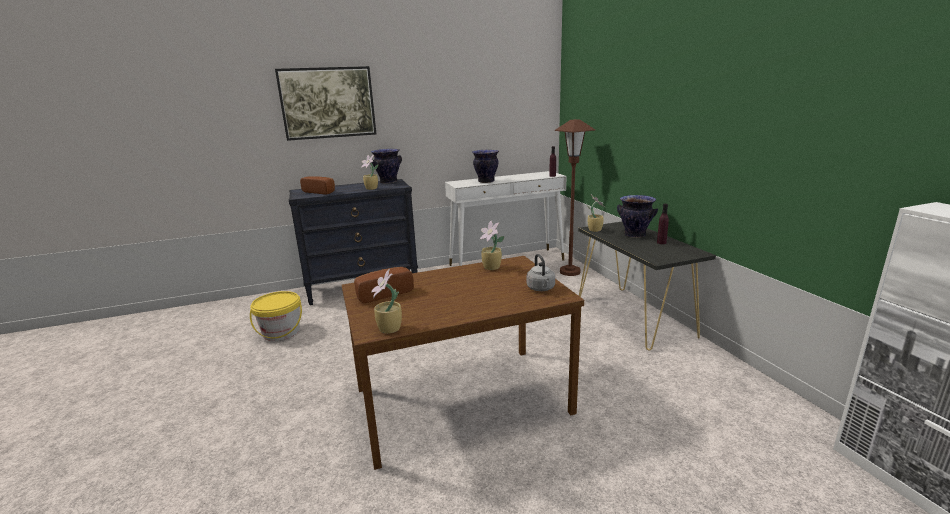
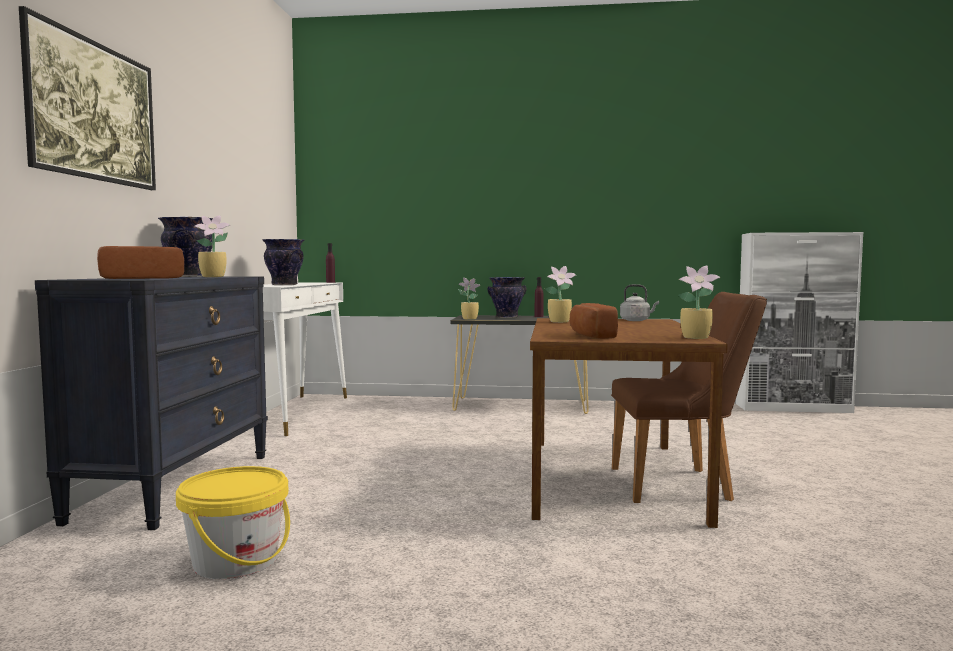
camera: 65 degrees left, 15 degrees down
brown floor lamp [555,119,595,276] -> none
none -> brown chair [611,292,767,503]

